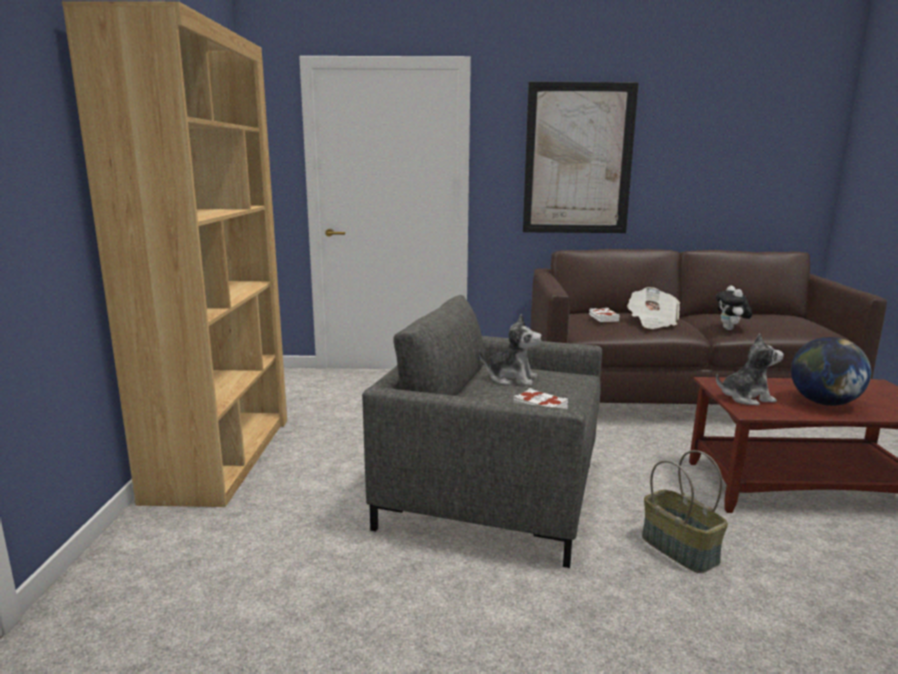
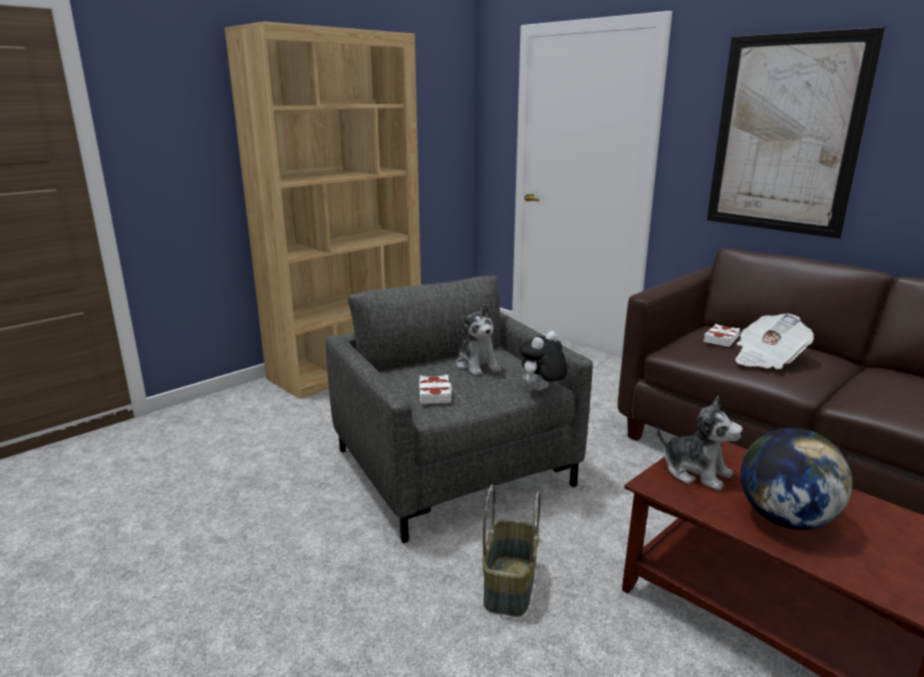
camera: 45 degrees right, 5 degrees up
plush toy [716,286,752,330] -> plush toy moved to [519,331,568,390]

